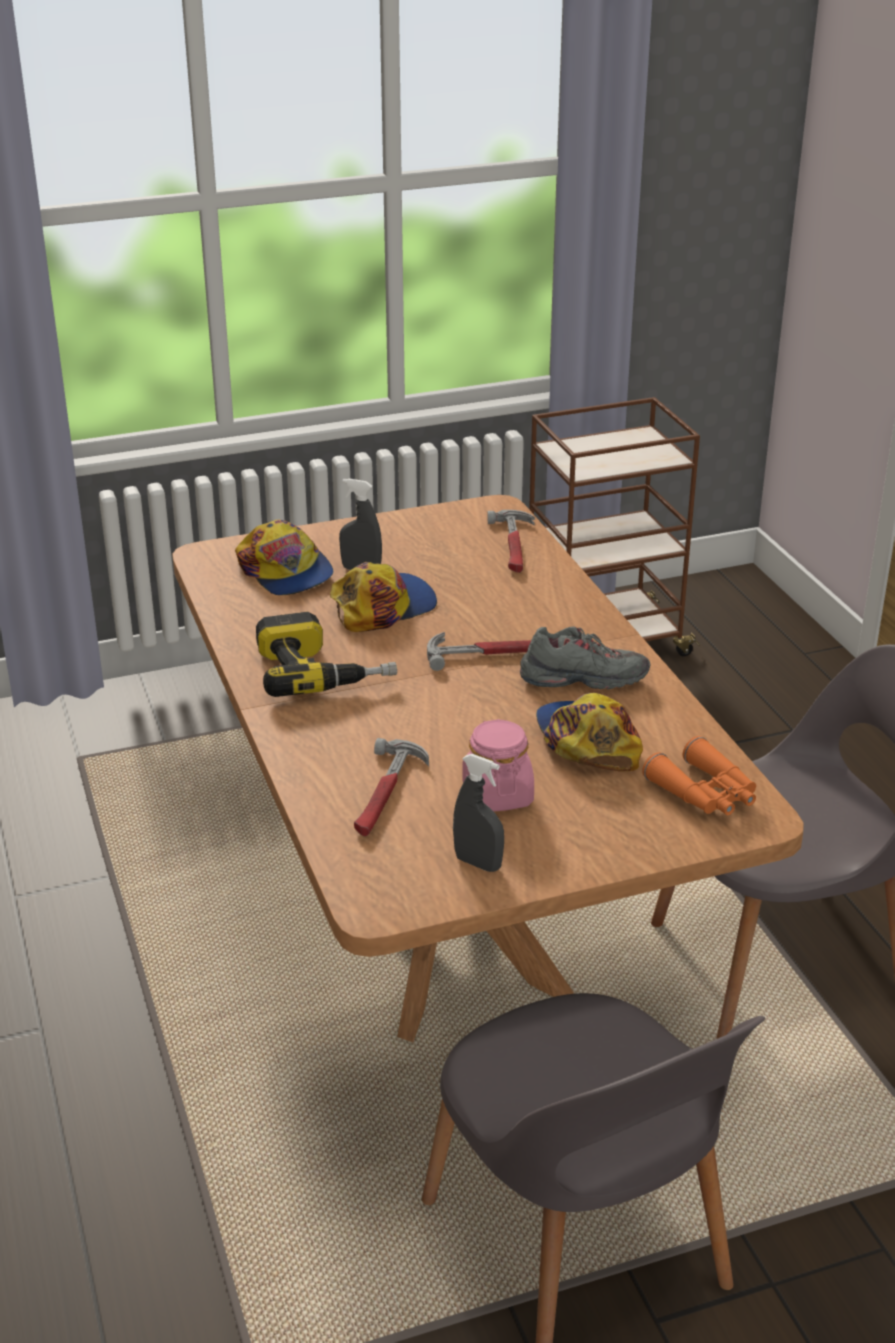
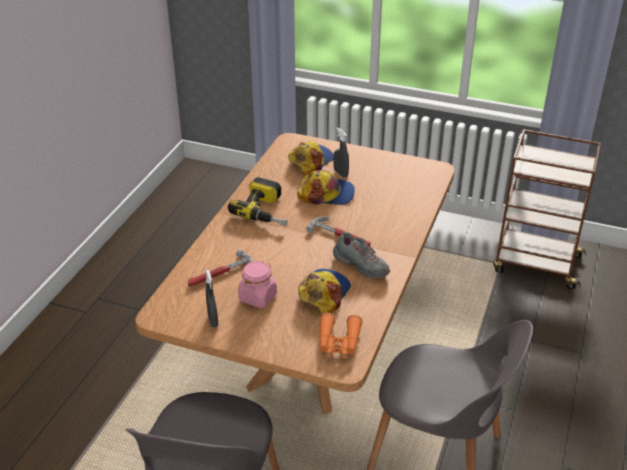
camera: 40 degrees right, 5 degrees up
cap [235,520,333,595] -> cap turned 150 degrees counterclockwise [288,141,334,176]
hammer [487,510,535,573] -> none

